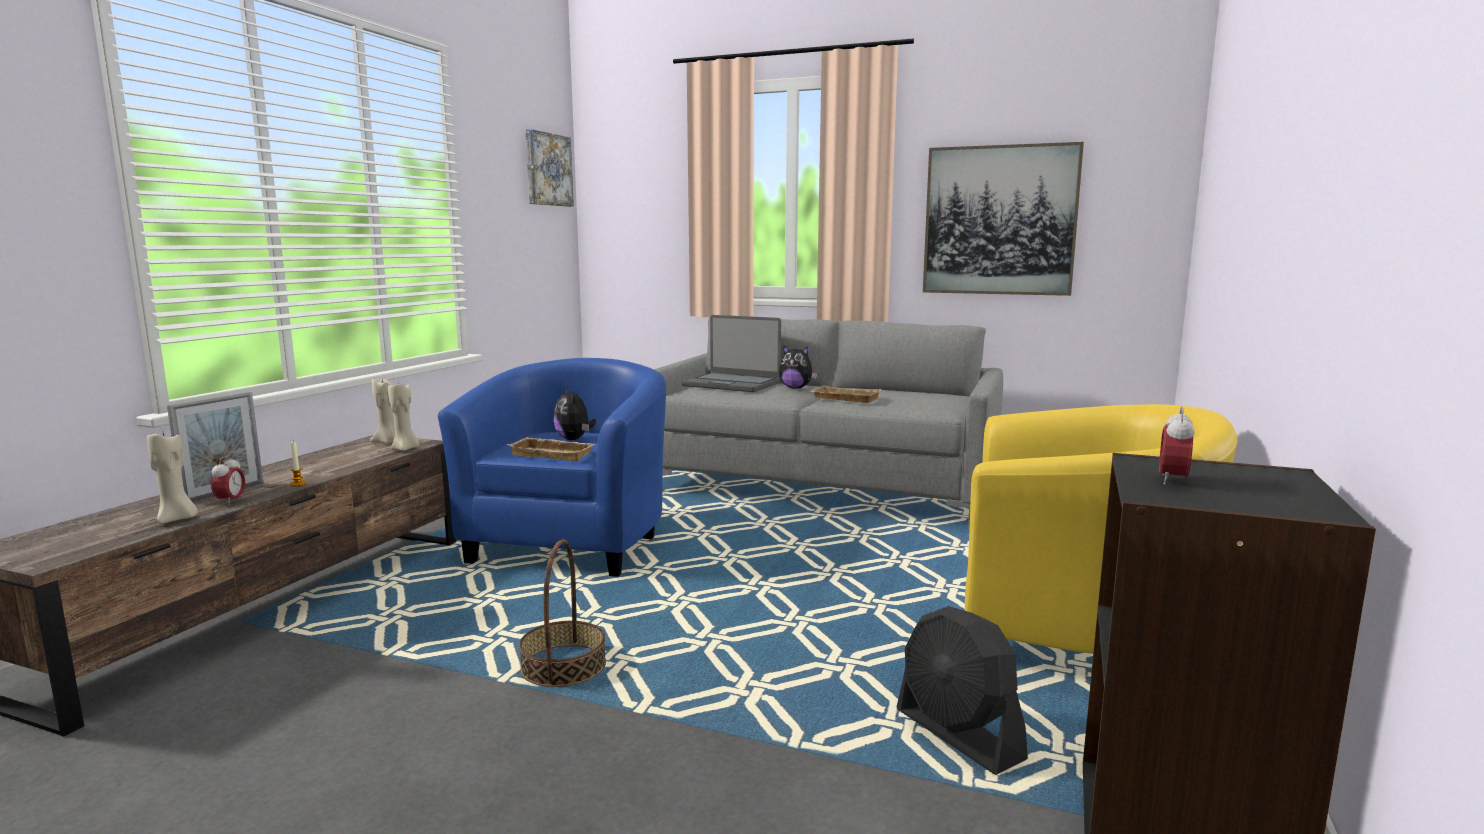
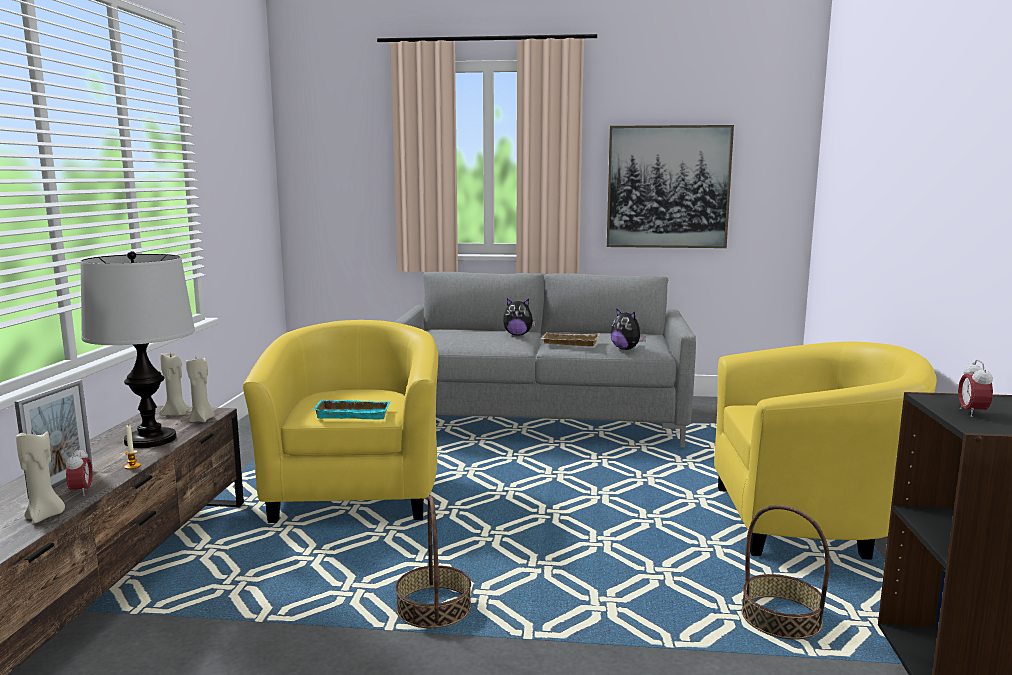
camera: 15 degrees left, 0 degrees up
blue armchair [438,358,666,577] -> yellow armchair [243,320,438,523]
beige tray [507,437,595,461] -> turquoise tray [313,399,391,419]
picture [525,129,574,207] -> none
plush toy [553,387,596,440] -> plush toy moved to [610,308,646,350]
laptop [682,315,781,392] -> none
black fan [897,606,1028,775] -> basket [742,505,830,640]
none -> table lamp [80,251,195,448]

